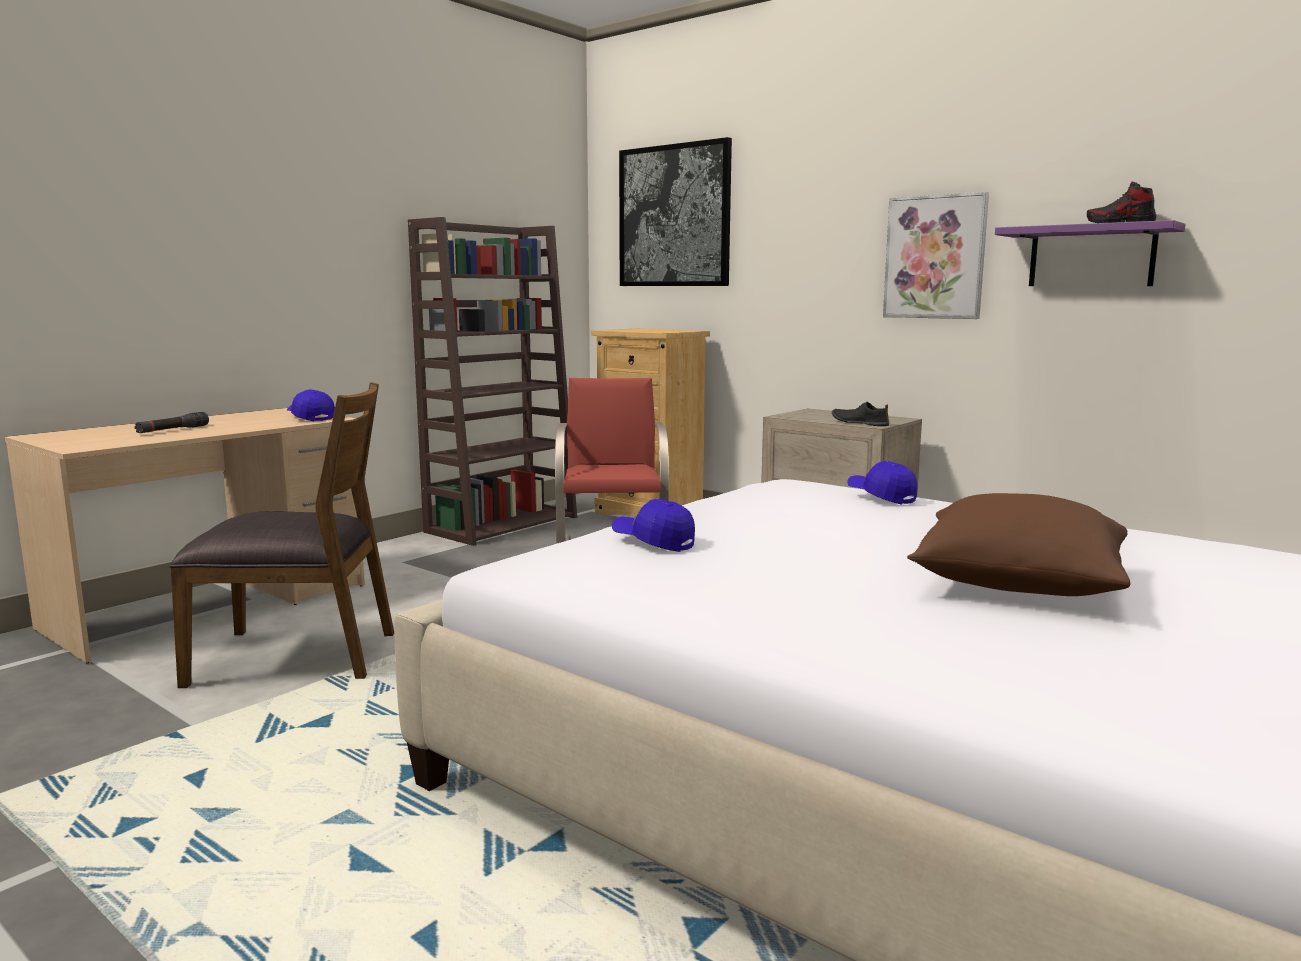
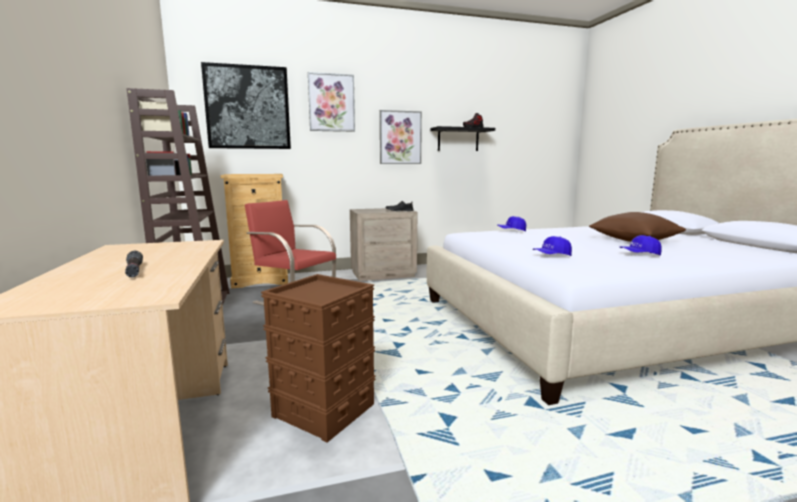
camera: 55 degrees left, 0 degrees up
brown chair [169,382,394,688] -> brown storage box [261,274,375,443]
blue cap [287,389,335,421] -> blue cap moved to [619,235,662,256]
purple shelf [995,220,1185,286] -> black shelf [431,126,495,151]
none -> picture [308,72,355,132]

